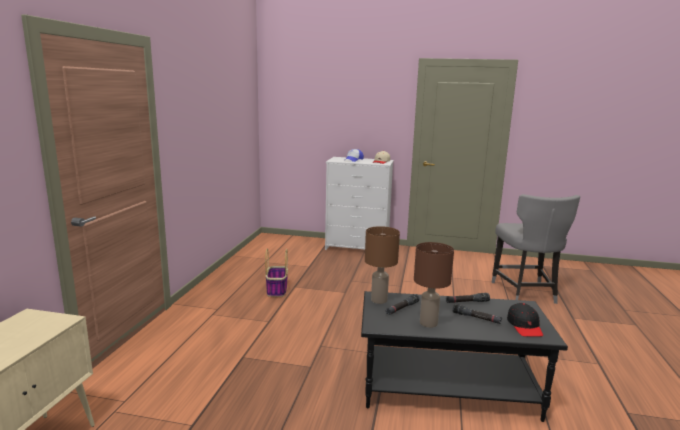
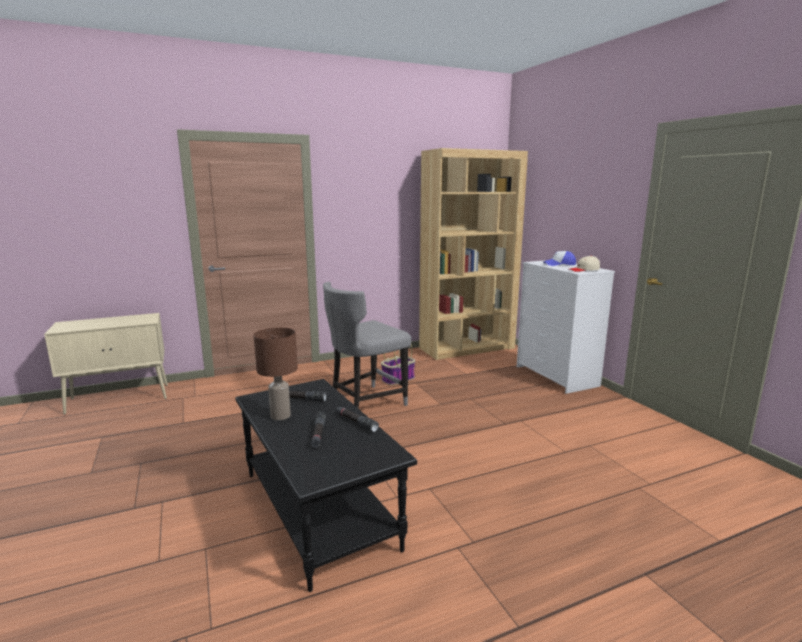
camera: 55 degrees right, 0 degrees up
brown table lamp [365,226,400,304] -> none
grey chair [491,194,580,304] -> grey chair moved to [323,282,411,408]
black cap [507,303,543,337] -> none
none -> brown bookcase [419,148,528,360]

